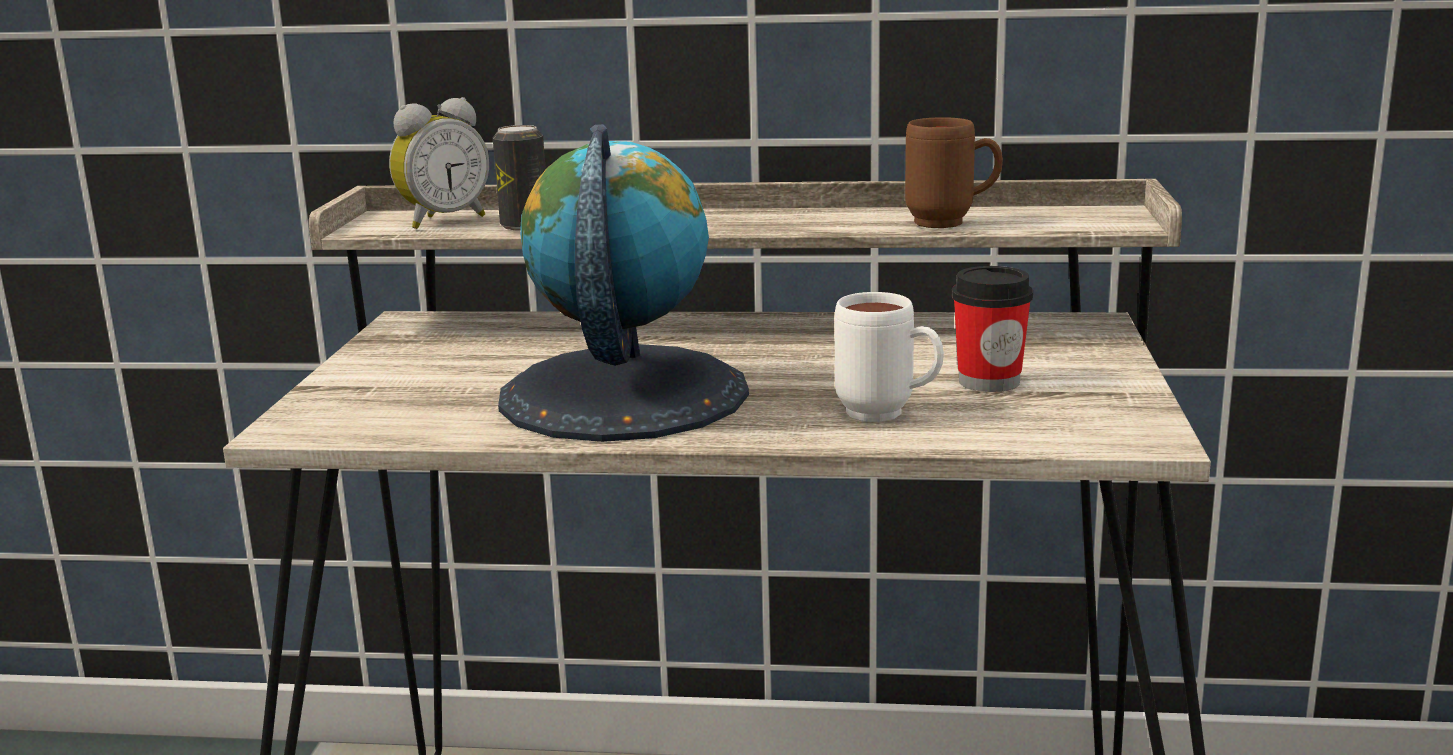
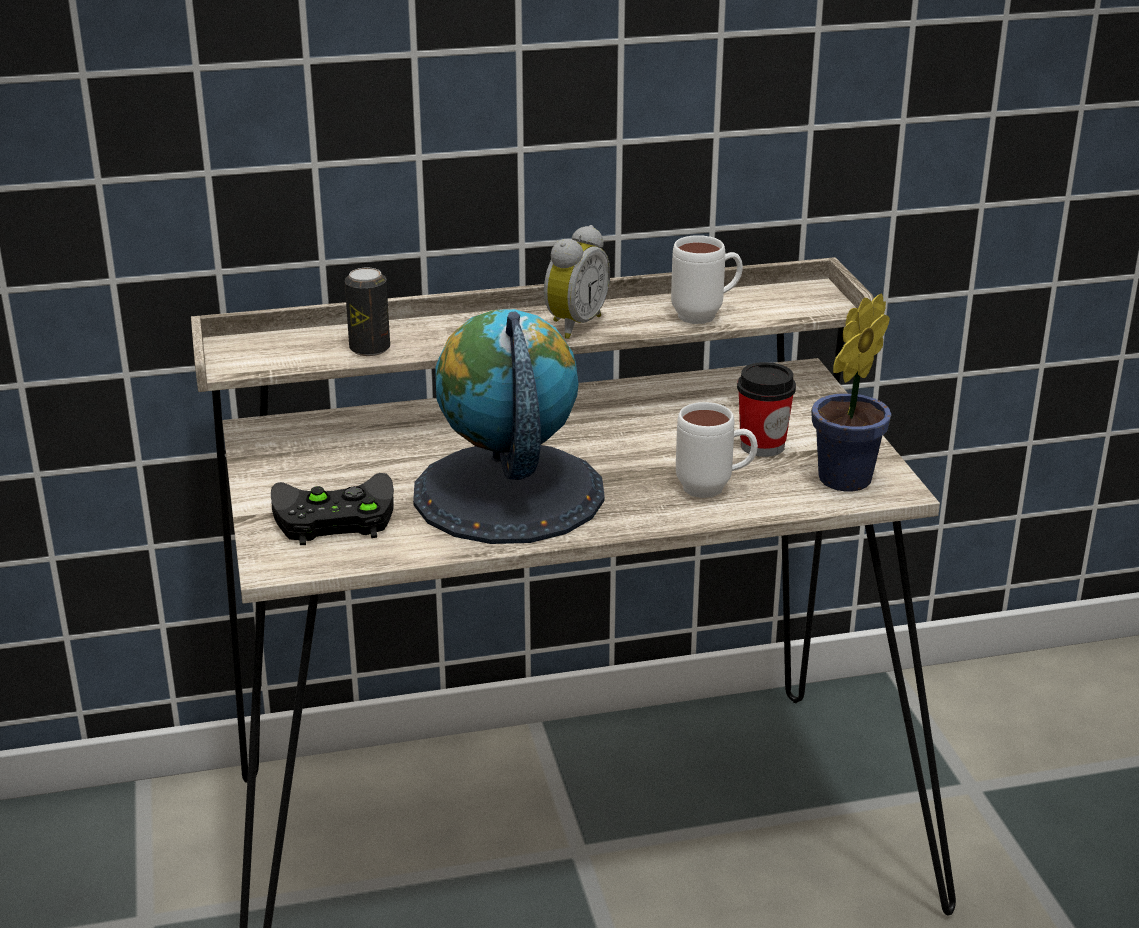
camera: 20 degrees left, 10 degrees up
alarm clock [389,97,489,229] -> alarm clock moved to [544,225,610,339]
brown mug [905,117,1003,228] -> white mug [671,235,743,324]
none -> black game controller [271,473,394,545]
none -> potted plant [811,293,891,491]

